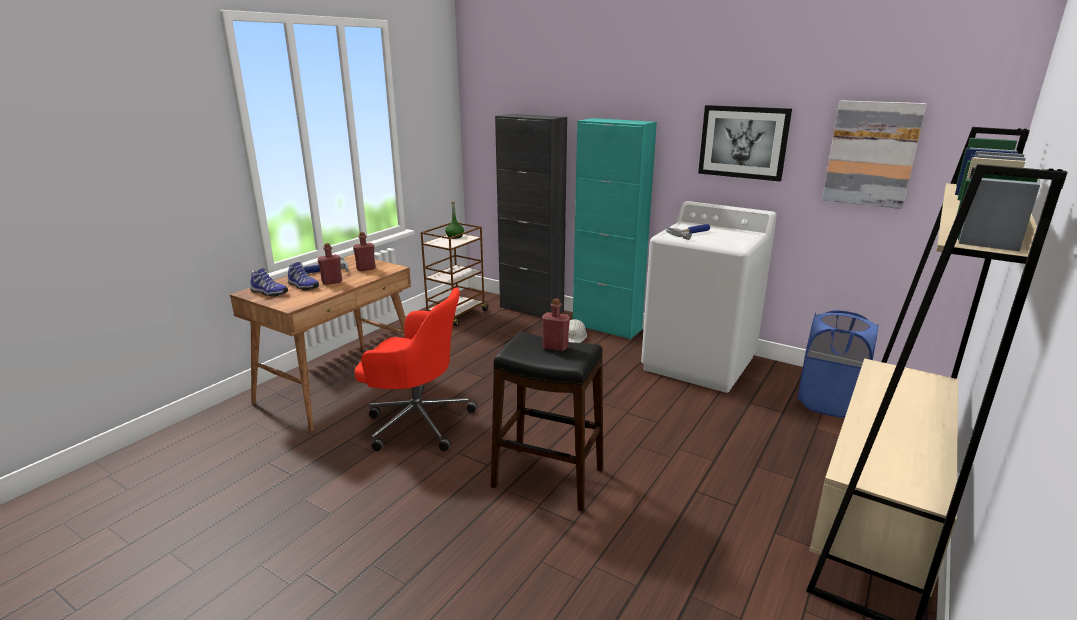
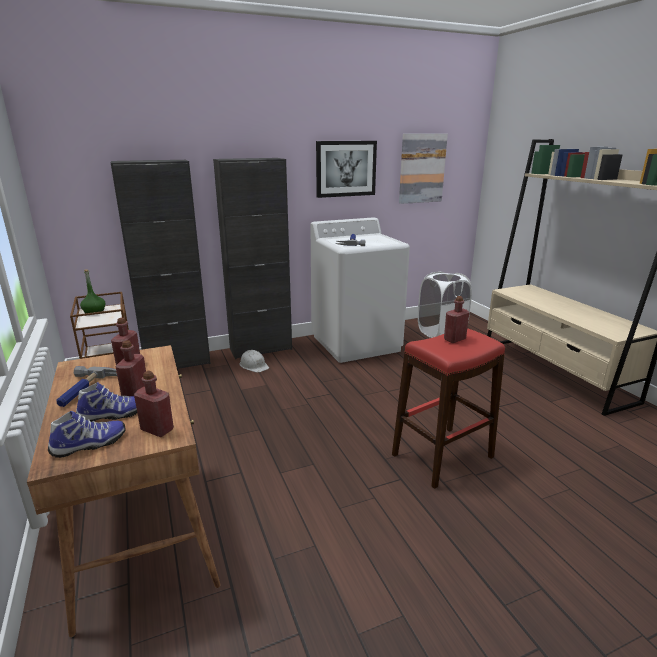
camera: 55 degrees left, 0 degrees up
red office chair [354,288,477,452] -> none
black stool [491,332,603,511] -> red stool [392,328,505,489]
turquoise cabinet [573,118,657,340] -> black cabinet [213,158,292,359]
blue laundry basket [797,310,878,418] -> white laundry basket [418,271,472,338]
none -> red bottle [134,371,174,437]

